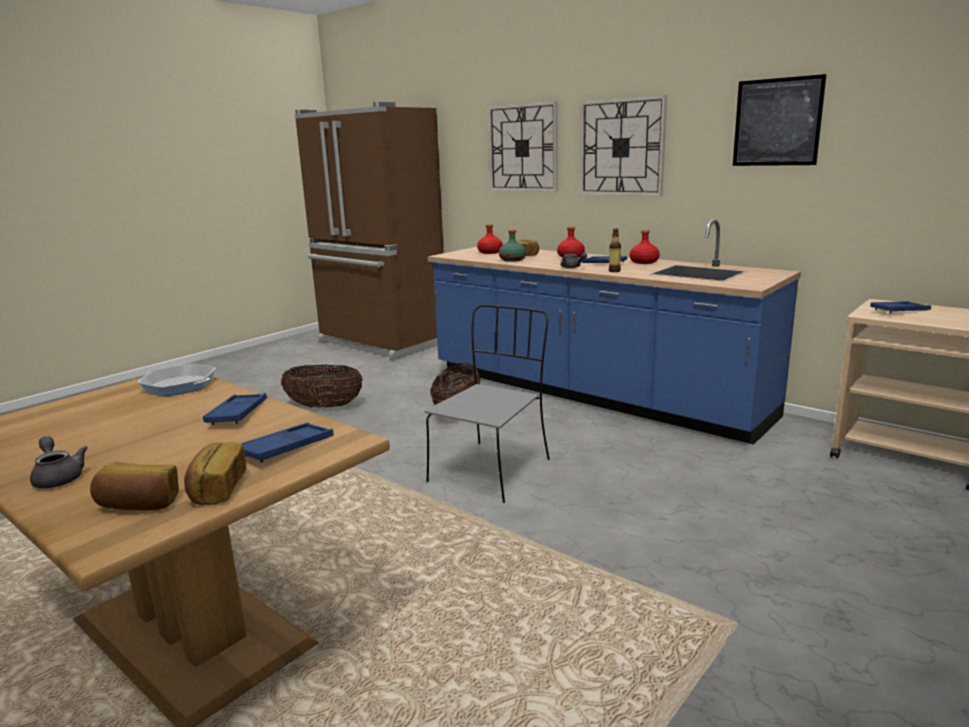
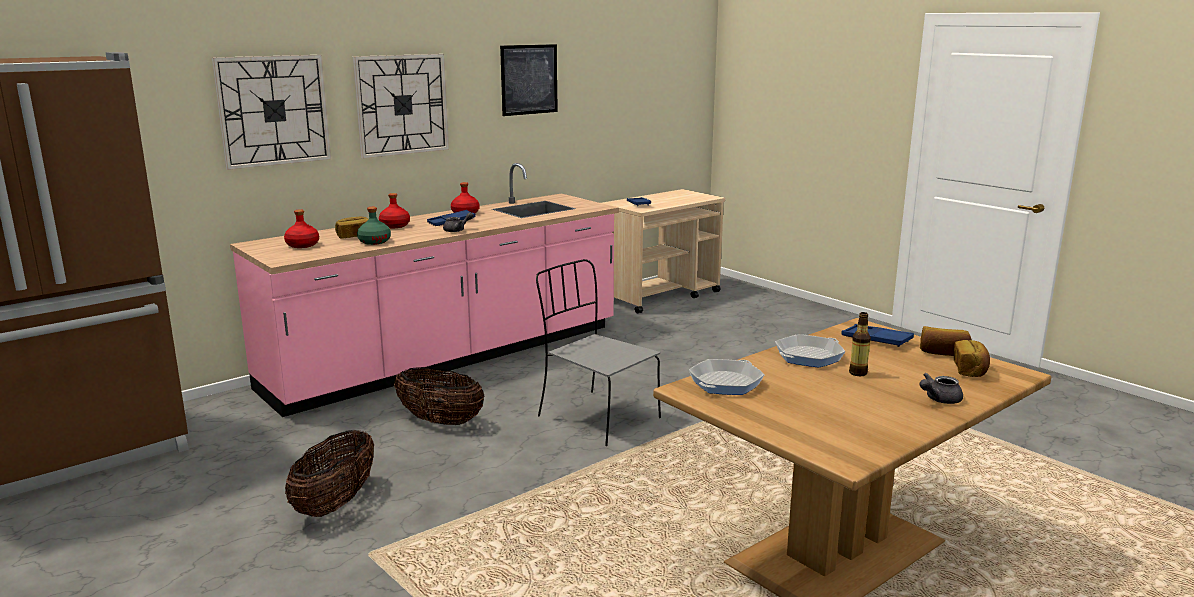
camera: 80 degrees left, 0 degrees up
blue tray [203,393,267,425] -> frying pan [775,334,845,367]
blue counter [428,219,801,445] -> pink counter [230,163,619,417]
bottle [609,229,621,272] -> bottle moved to [849,312,871,376]

